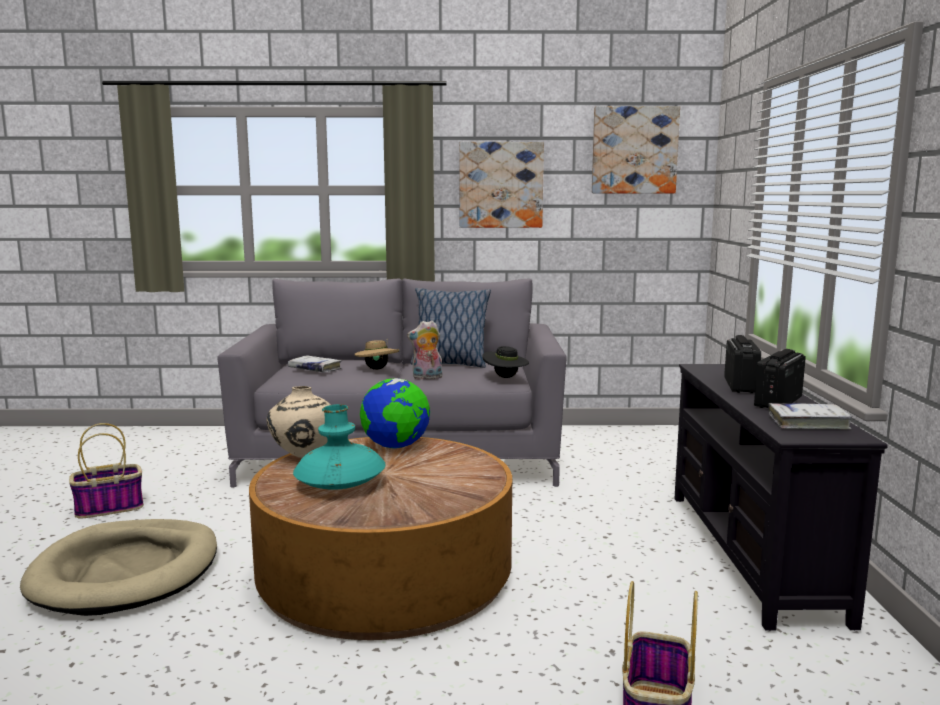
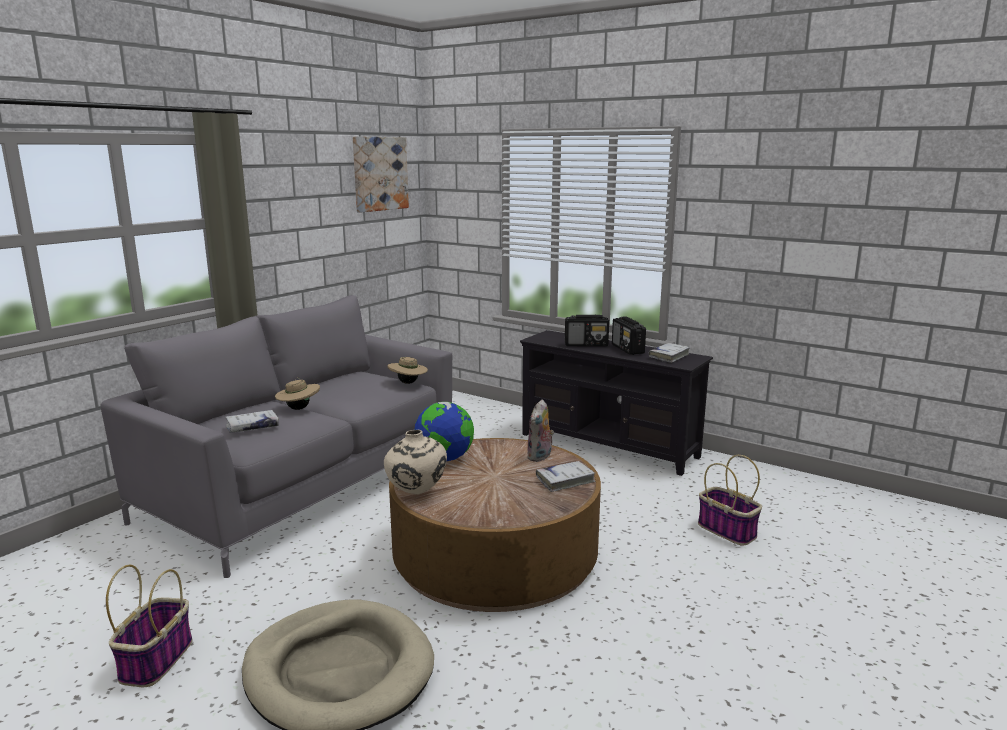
camera: 55 degrees left, 5 degrees up
turquoise vase [293,404,386,490] -> none
plush toy [407,320,443,380] -> plush toy moved to [527,399,554,462]
pillow [411,288,491,368] -> none
picture [459,142,544,228] -> none
black hat [483,346,529,378] -> beige hat [388,357,428,384]
radio [724,335,761,393] -> radio turned 135 degrees clockwise [565,315,609,347]
none -> white book [536,461,595,492]

